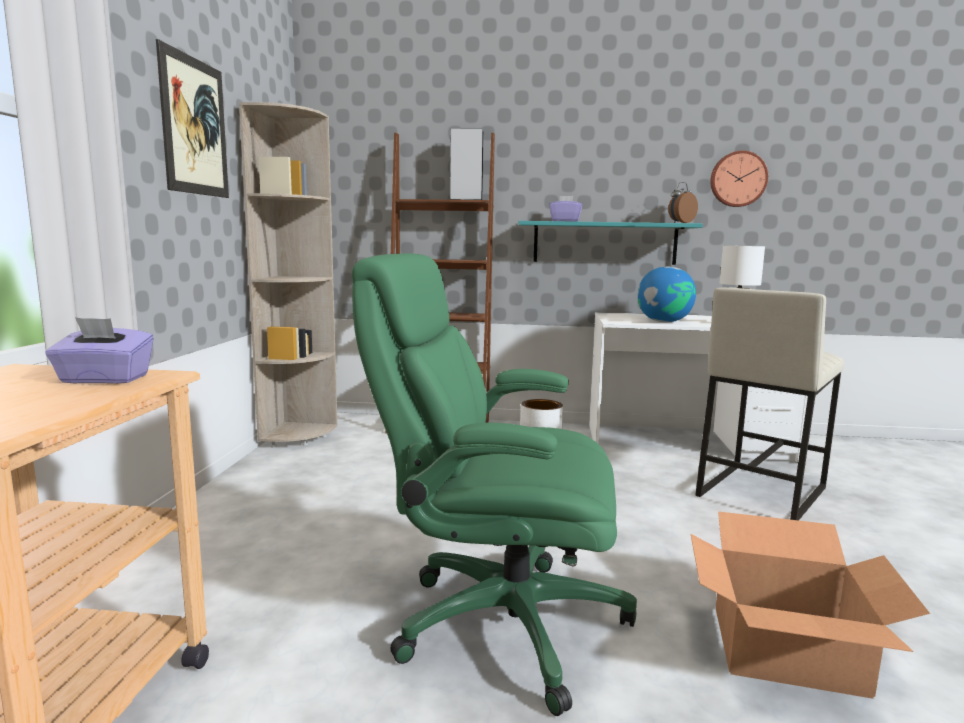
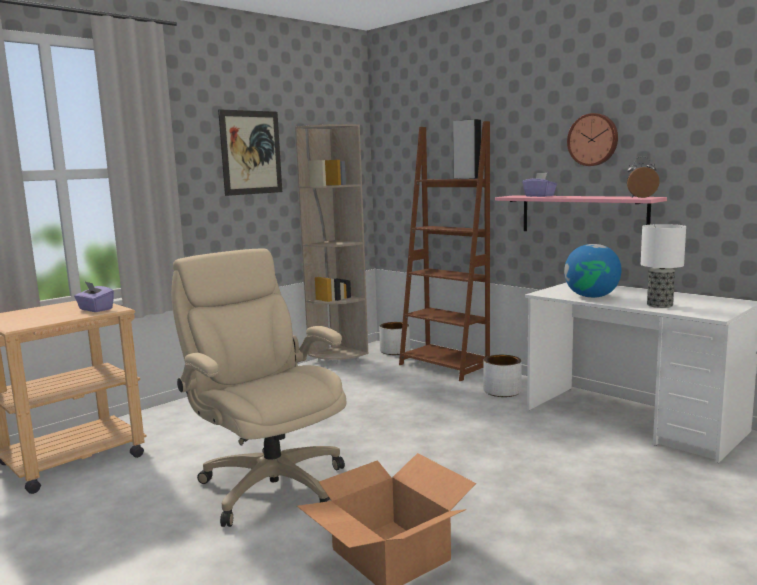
camera: 40 degrees right, 0 degrees up
green office chair [351,253,637,716] -> beige office chair [172,248,346,527]
turquoise shelf [519,221,703,265] -> pink shelf [495,195,667,231]
beige stool [695,288,844,521] -> none
wall clock [710,151,768,207] -> wall clock moved to [567,113,618,166]
none -> white planter [379,322,410,355]

